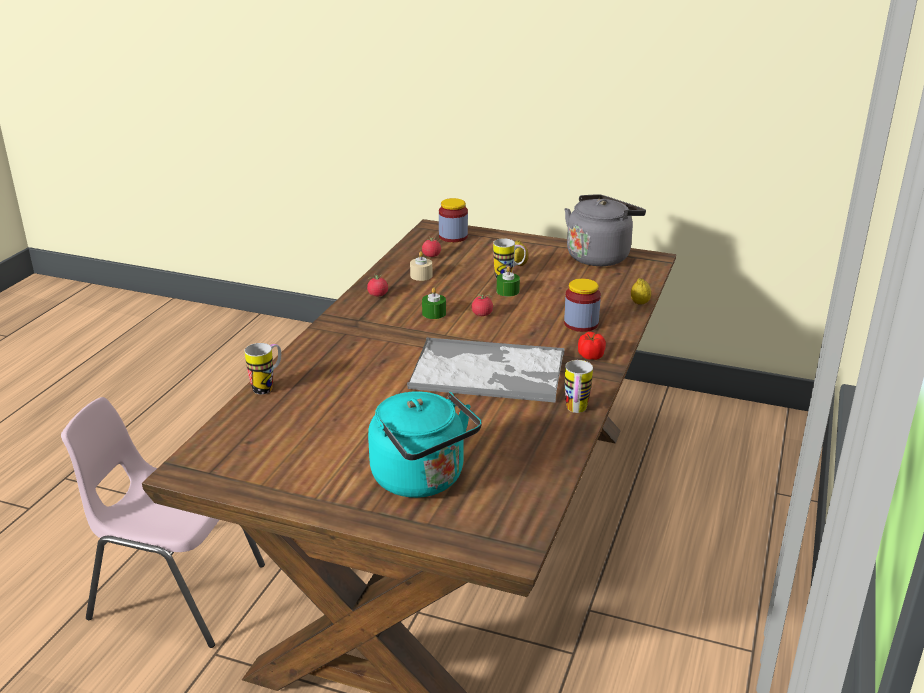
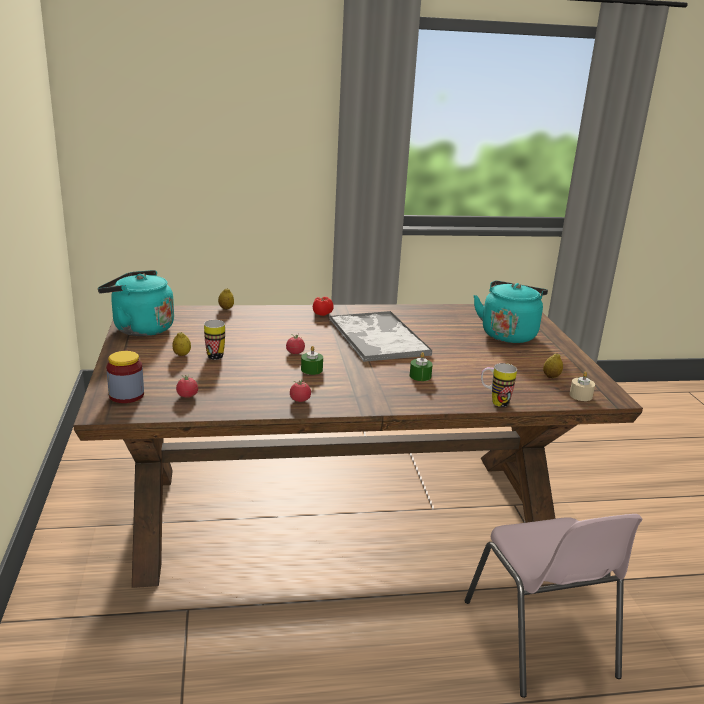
camera: 120 degrees left, 5 degrees down
beige candle [410,251,433,281] -> beige candle moved to [570,371,595,401]
green candle [497,266,520,297] -> green candle moved to [410,352,433,381]
grey kettle [564,194,646,266] -> turquoise kettle [98,270,174,336]
jar [564,279,601,332] -> none
mug [565,360,593,413] -> none
none -> lemon [543,354,563,378]

